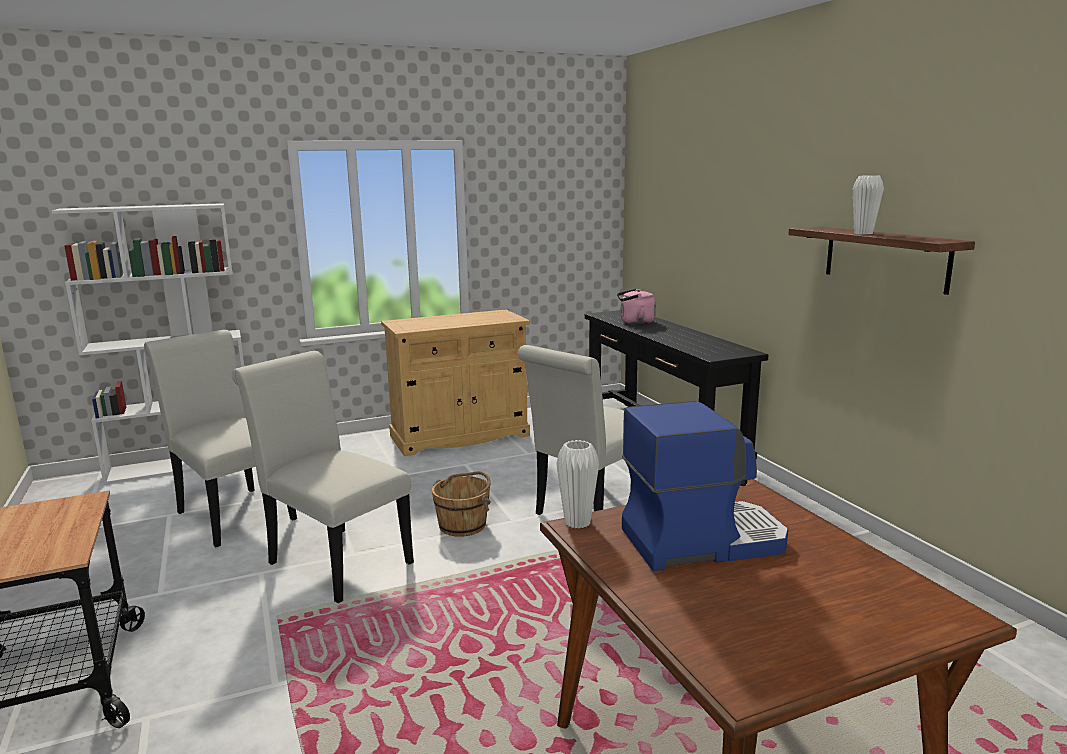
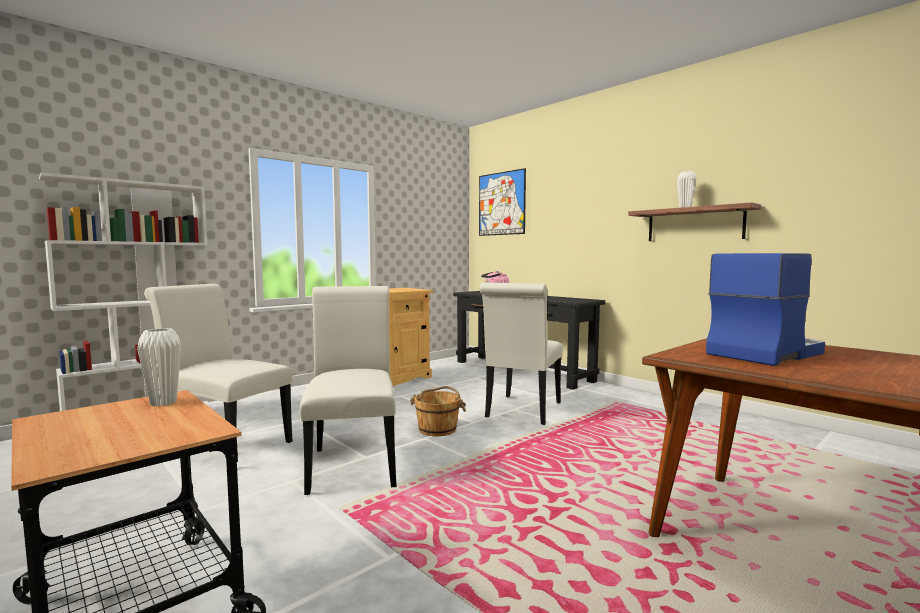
camera: 20 degrees left, 10 degrees down
white chair [232,351,414,603] -> white chair turned 60 degrees clockwise [300,286,397,495]
white vase [556,440,599,529] -> white vase moved to [137,328,181,406]
none -> picture [479,168,526,236]

